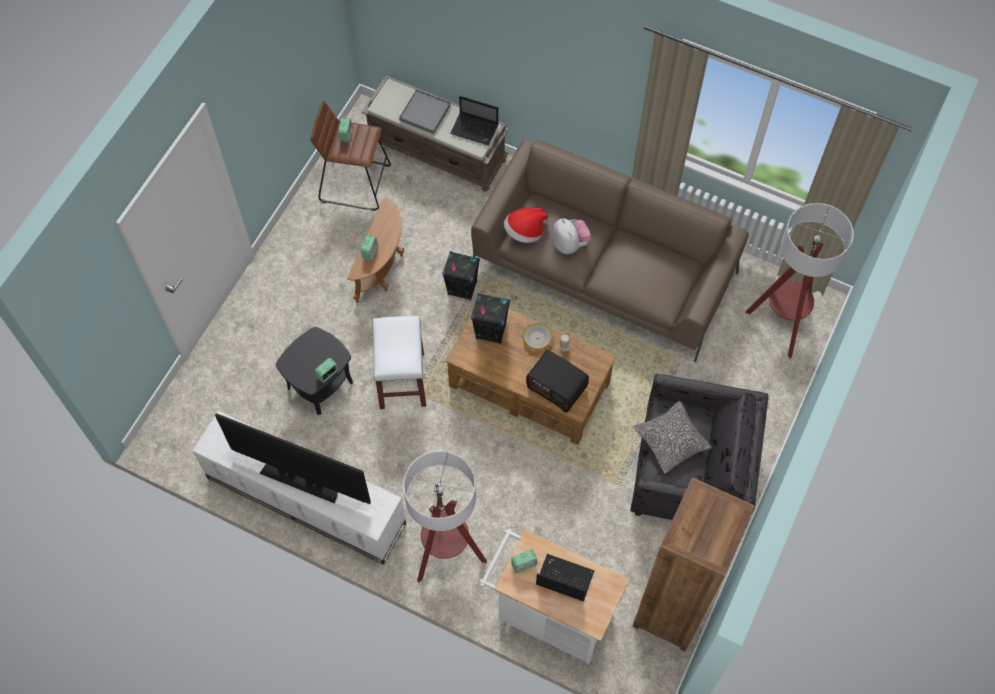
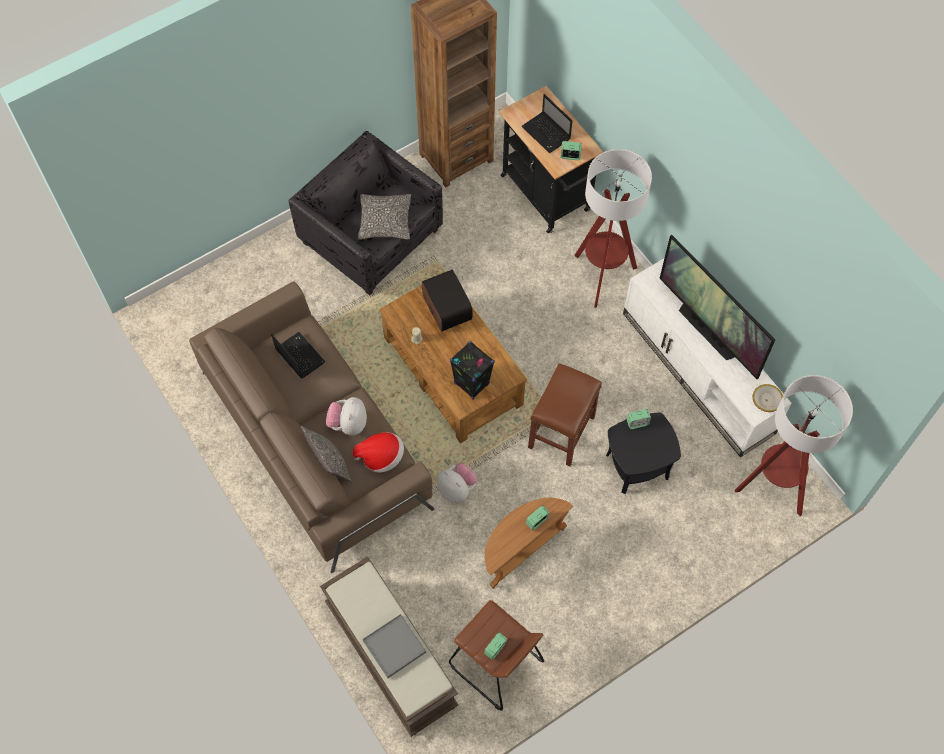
camera: 150 degrees left, 0 degrees up
white stool [373,316,426,409] -> brown stool [528,363,602,466]
black speaker [442,251,480,301] -> plush toy [437,463,477,503]
laptop [450,96,498,146] -> laptop moved to [271,332,325,379]
white cart [479,529,630,666] -> black cart [499,86,603,233]
bowl [523,323,553,350] -> bowl moved to [753,384,783,412]
floor lamp [745,203,854,358] -> floor lamp moved to [735,375,853,516]
none -> pillow [301,426,352,483]

